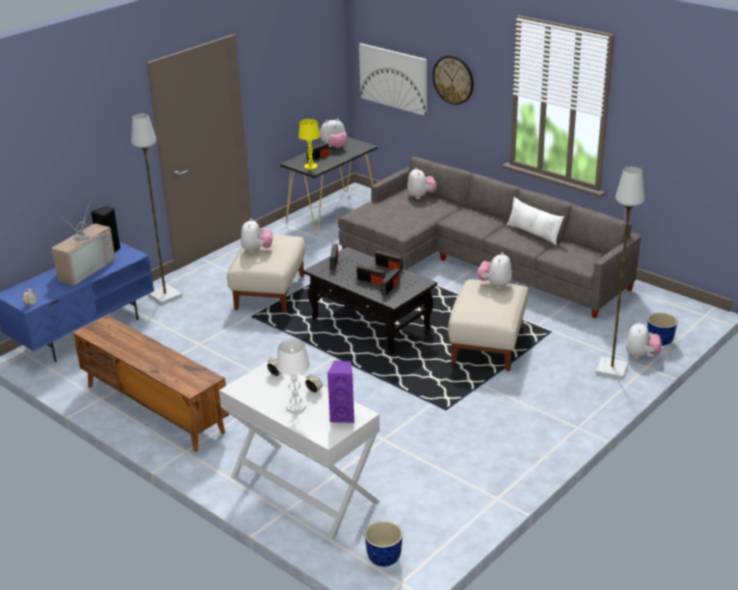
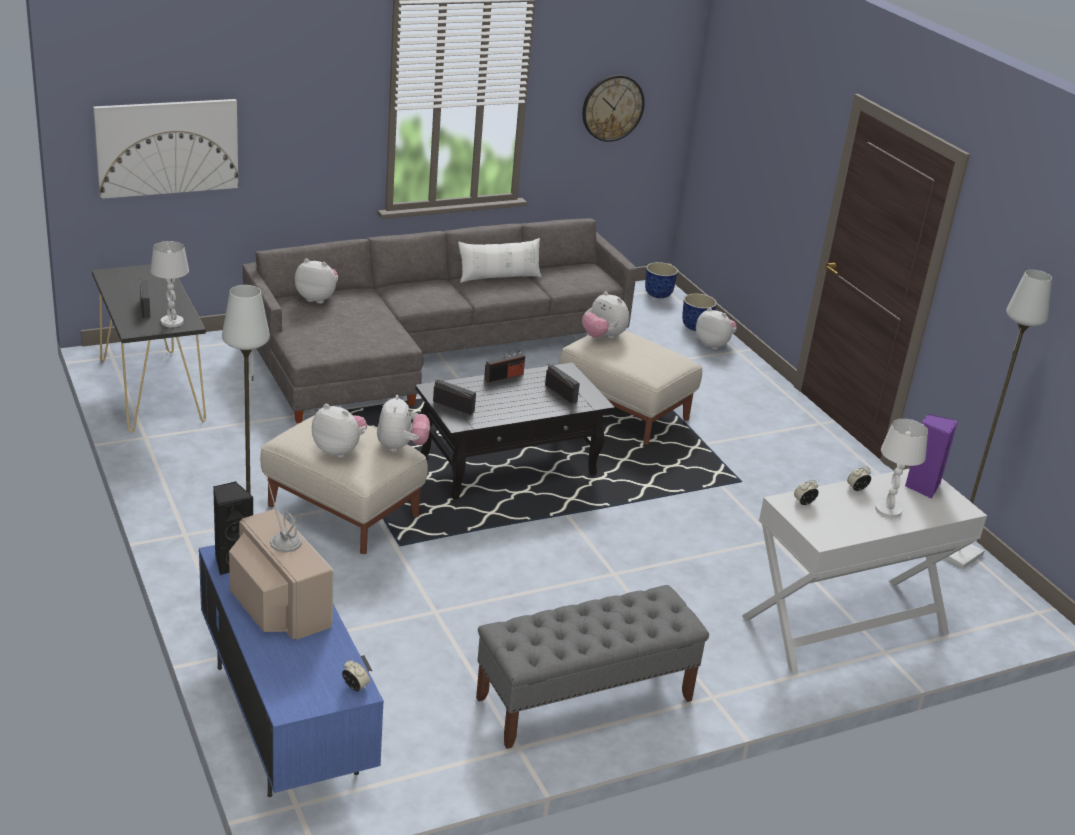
camera: 70 degrees left, 0 degrees up
brown tv stand [73,315,229,452] -> grey bench [476,585,709,749]
yellow table lamp [298,119,320,170] -> white table lamp [151,241,189,327]
plush toy [320,118,347,148] -> plush toy moved to [377,395,430,452]
radio [357,265,386,285] -> none
planter [365,521,403,567] -> planter moved to [645,262,678,298]
wall clock [432,55,474,105] -> wall clock moved to [582,75,645,142]
grey floor lamp [595,167,645,379] -> grey floor lamp moved to [944,270,1052,569]

